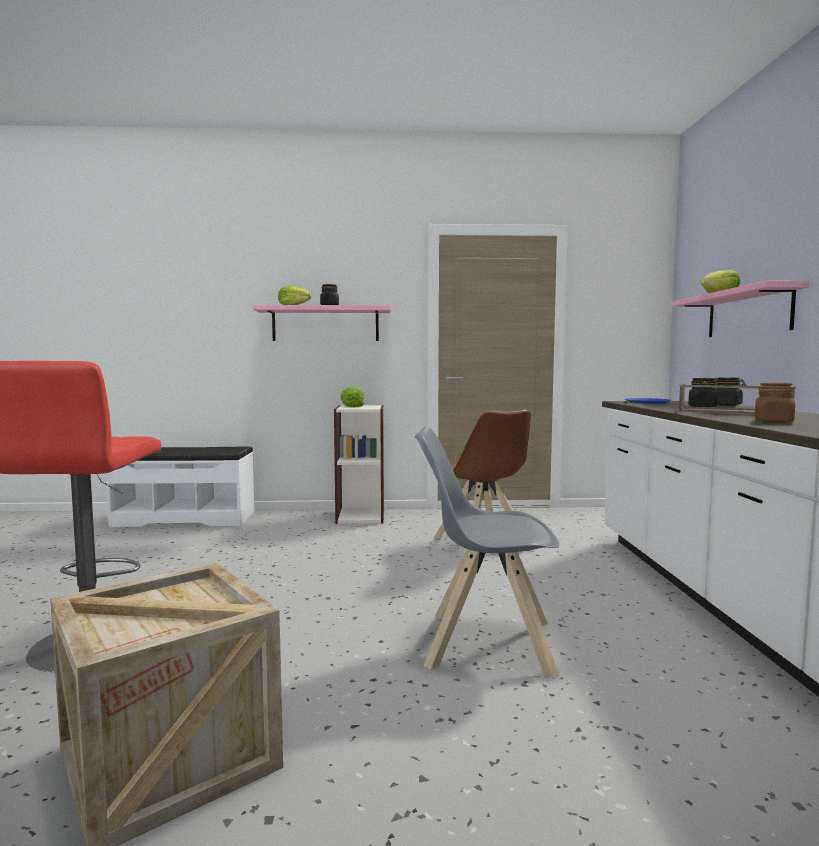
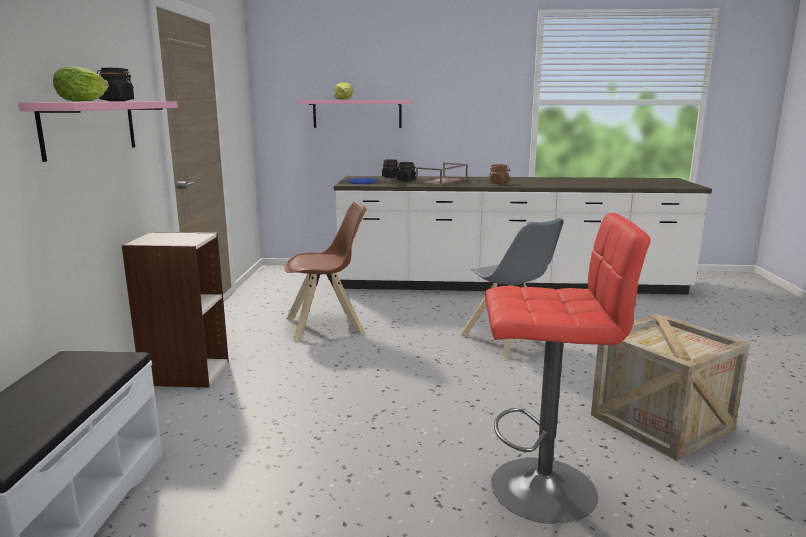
camera: 85 degrees left, 10 degrees up
lettuce [341,387,365,407] -> none
grey chair [415,427,559,679] -> grey chair turned 45 degrees counterclockwise [460,218,564,359]

